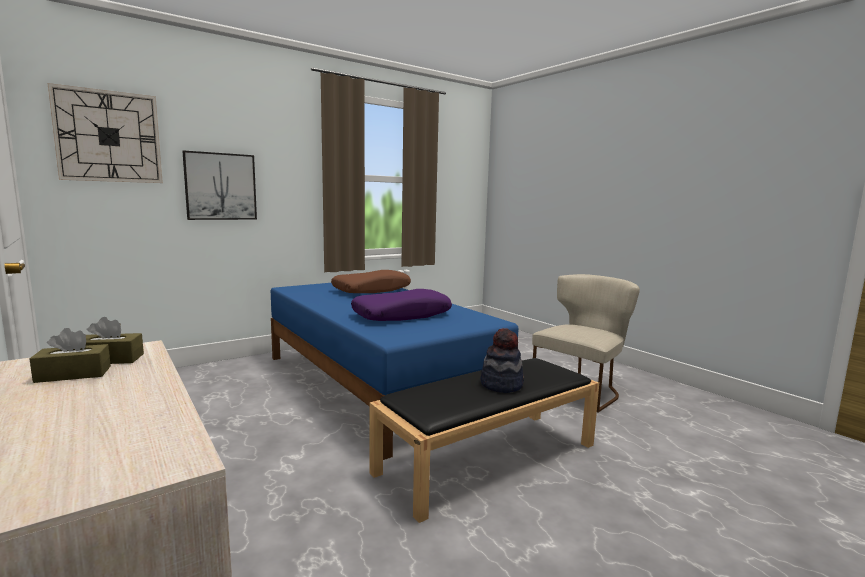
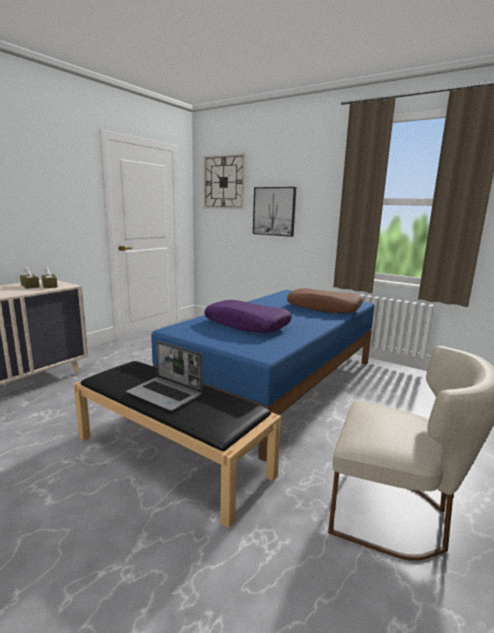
camera: 70 degrees right, 5 degrees up
hat [480,328,524,393] -> laptop [126,341,202,411]

